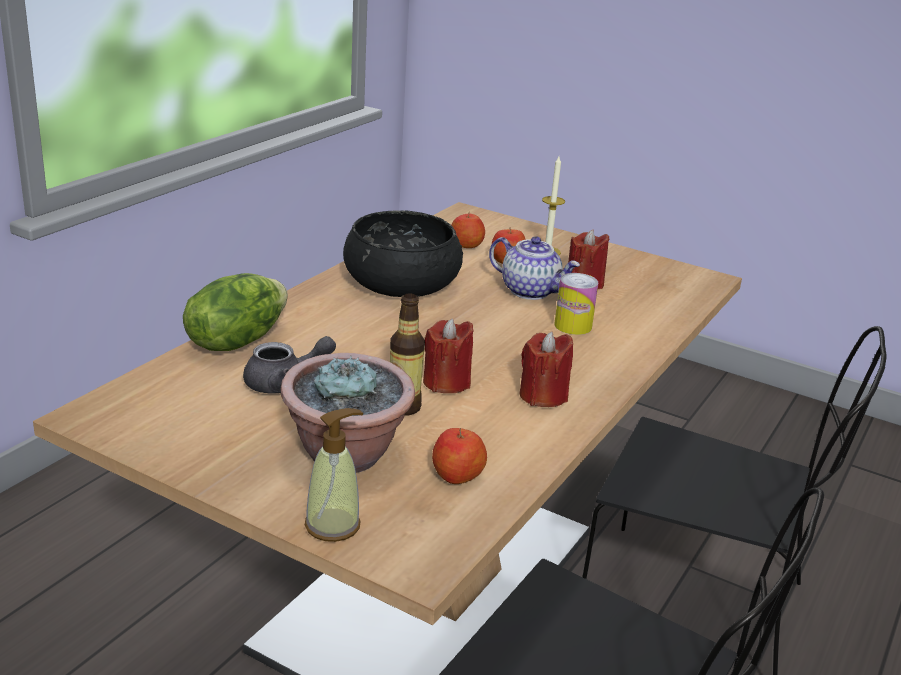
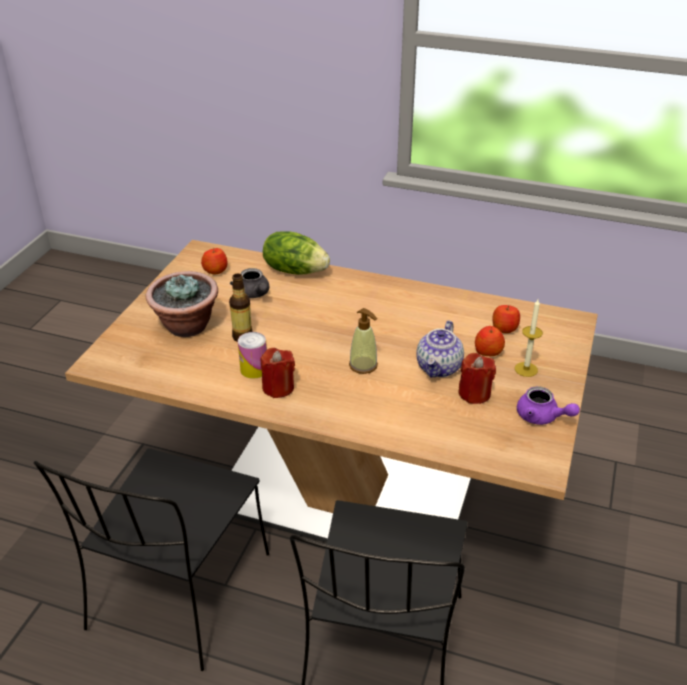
camera: 80 degrees right, 10 degrees up
soap dispenser [305,408,363,542] -> soap dispenser moved to [349,308,378,374]
black bowl [343,210,463,297] -> none
red candle [423,318,473,393] -> none
apple [432,428,487,484] -> apple moved to [201,248,228,274]
can [554,273,598,335] -> can moved to [238,332,267,379]
none -> purple teapot [517,386,580,425]

